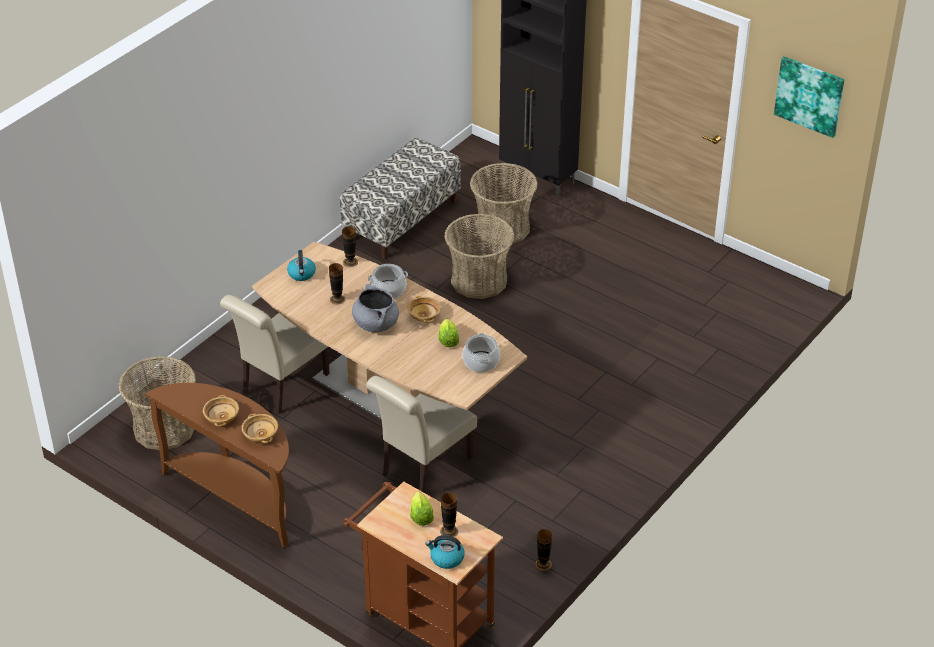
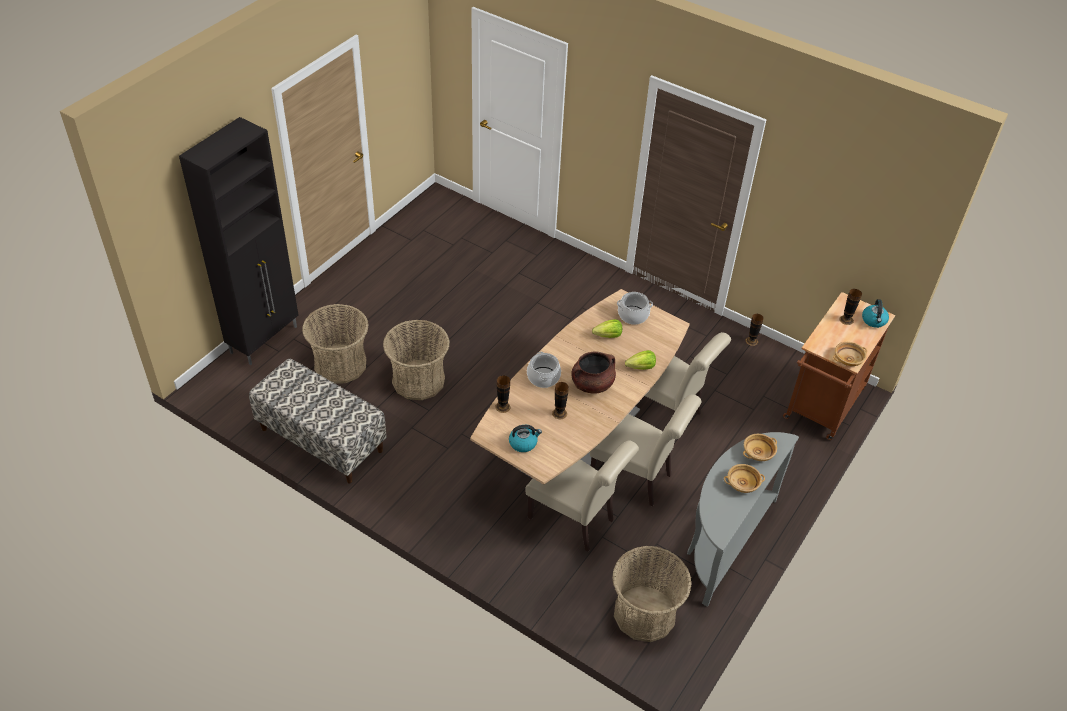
camera: 95 degrees left, 5 degrees up
brown console table [146,383,289,548] -> grey console table [687,432,799,607]
grey cooking pot [352,284,399,332] -> brown cooking pot [571,351,616,394]
beige bowl [407,296,441,322] -> beige bowl moved to [833,342,867,366]
lettuce [410,491,434,526] -> lettuce moved to [625,350,656,370]
picture [774,56,844,138] -> none
none -> beige chair [590,394,701,507]

